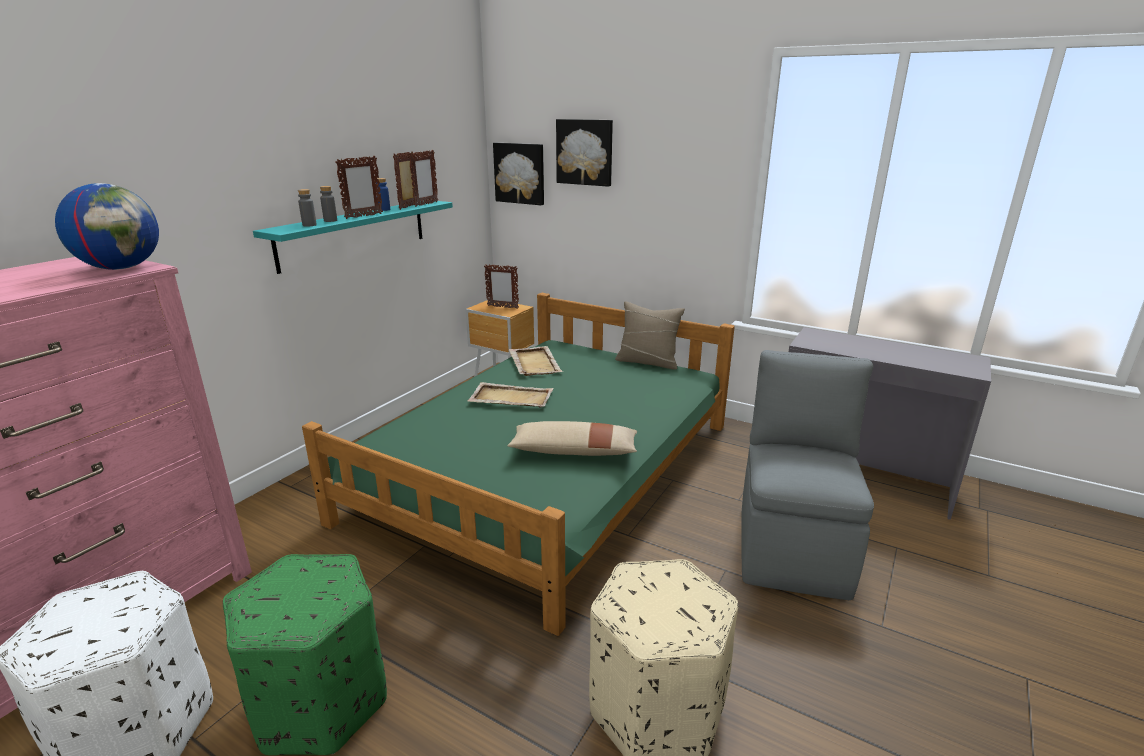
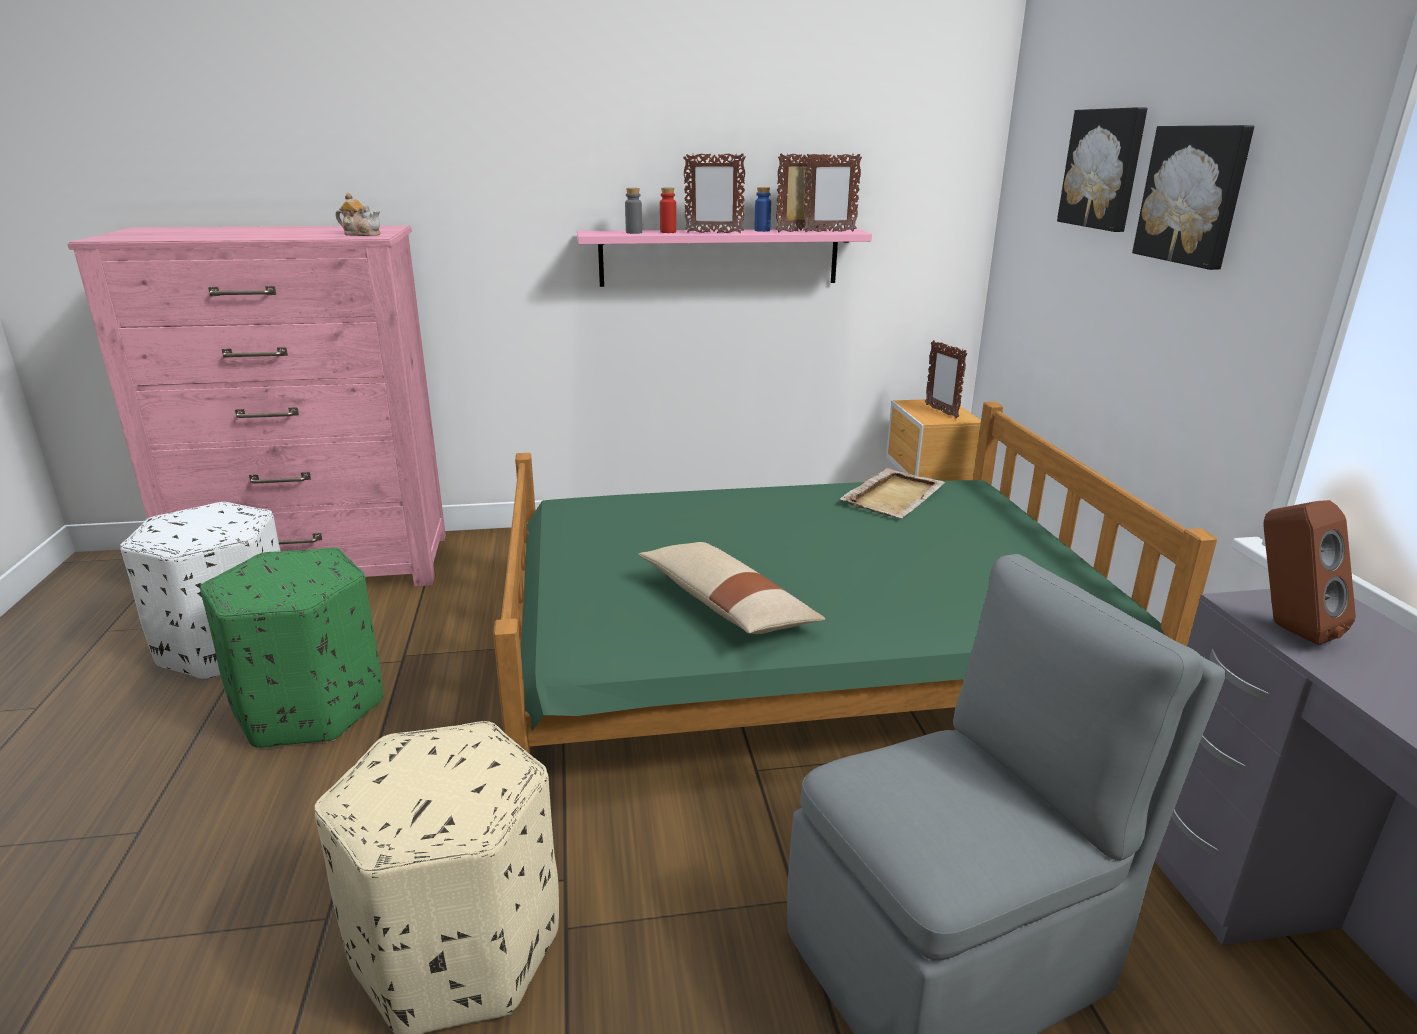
camera: 50 degrees right, 0 degrees up
globe [55,183,159,270] -> teapot [336,193,381,236]
turquoise shelf [253,201,453,274] -> pink shelf [577,229,872,287]
grey bottle [320,186,337,222] -> red bottle [660,188,676,233]
beige tray [468,382,554,407] -> none
picture [493,143,544,205] -> picture moved to [1132,125,1254,270]
beige pillow [615,301,685,370] -> none
none -> brown speaker [1264,500,1356,645]

